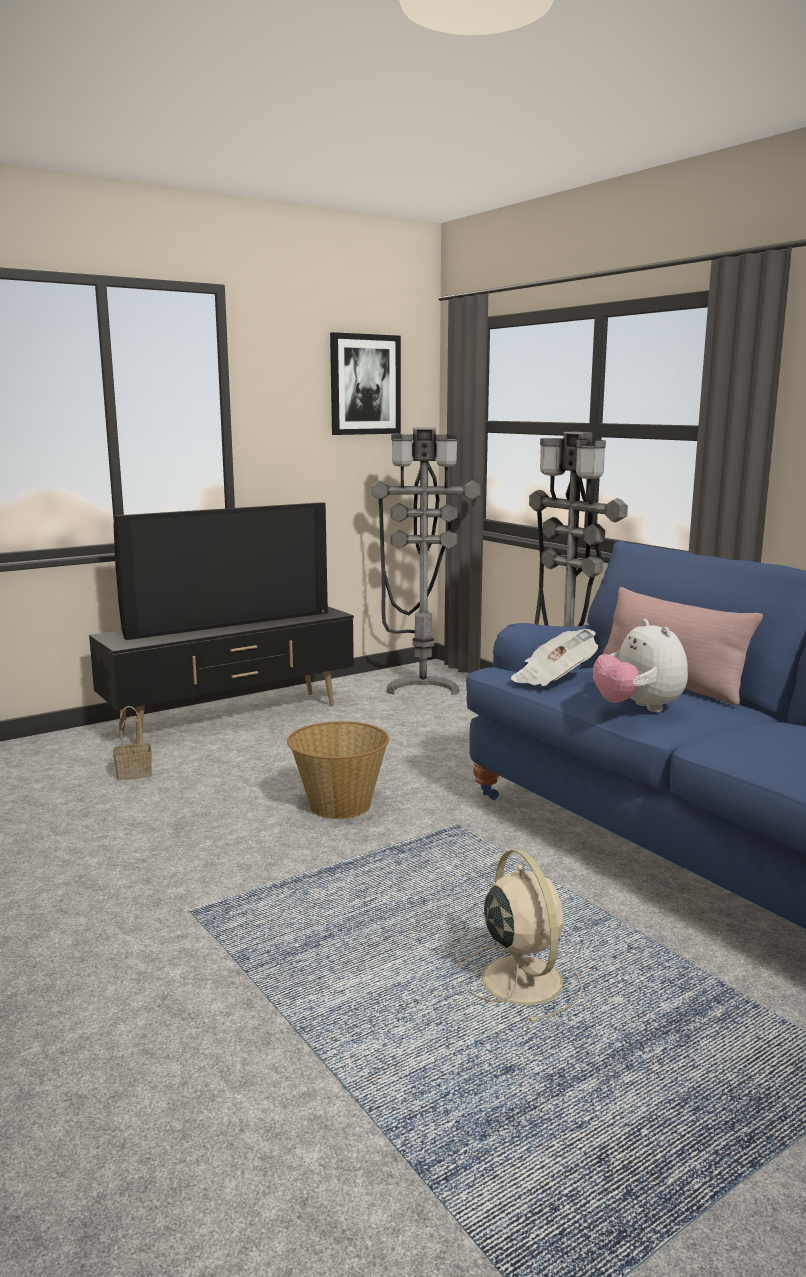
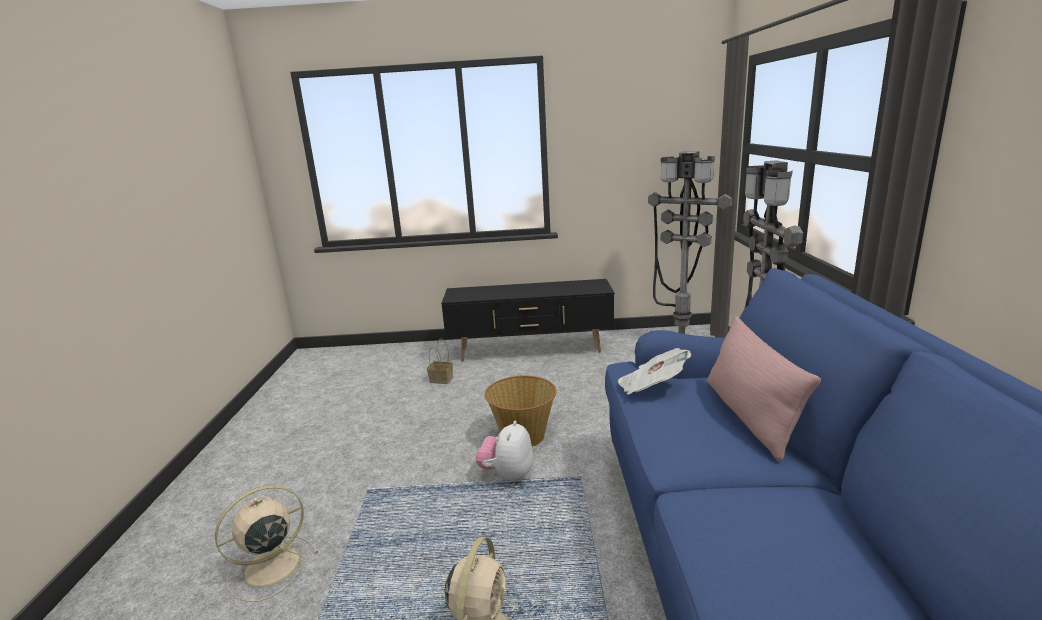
camera: 35 degrees right, 5 degrees up
television [113,502,328,640] -> none
picture [330,332,401,435] -> none
plush toy [593,619,688,712] -> plush toy moved to [475,420,533,482]
none -> beige fan [215,485,319,602]

